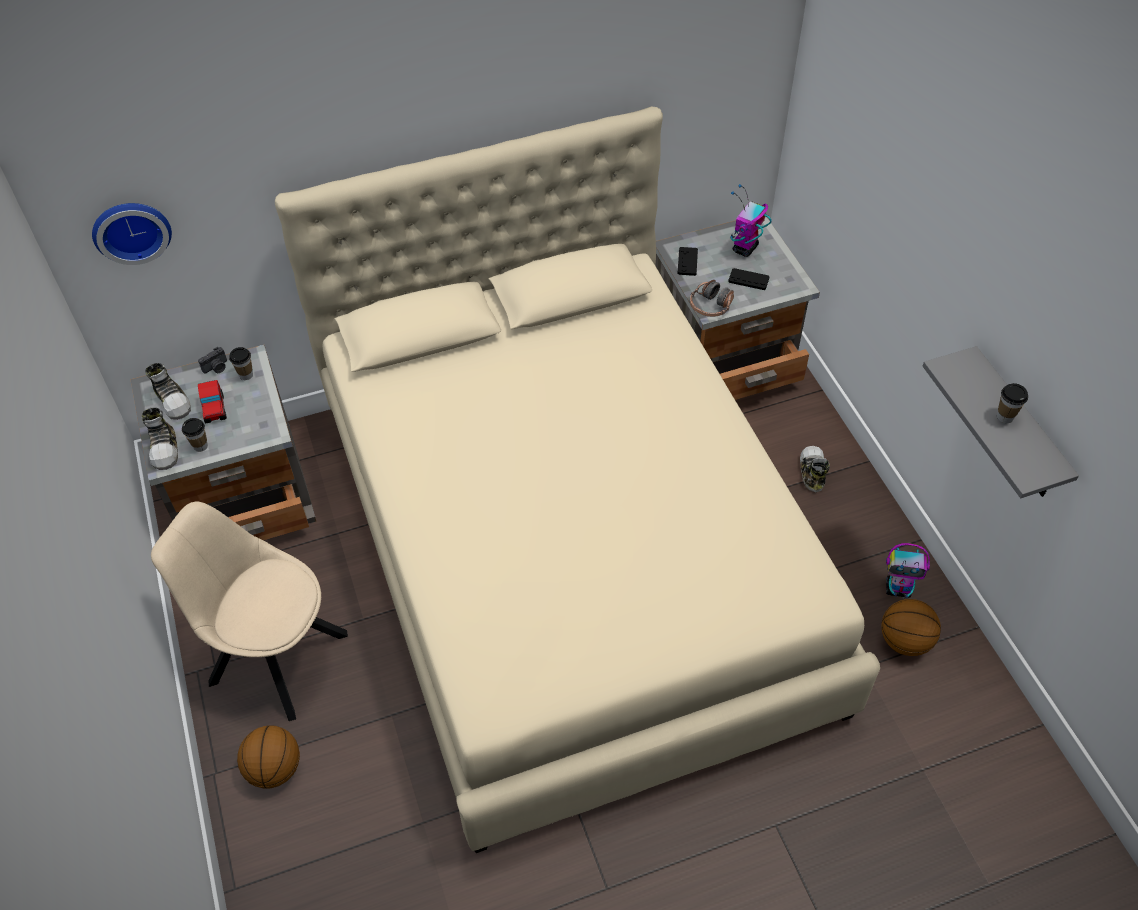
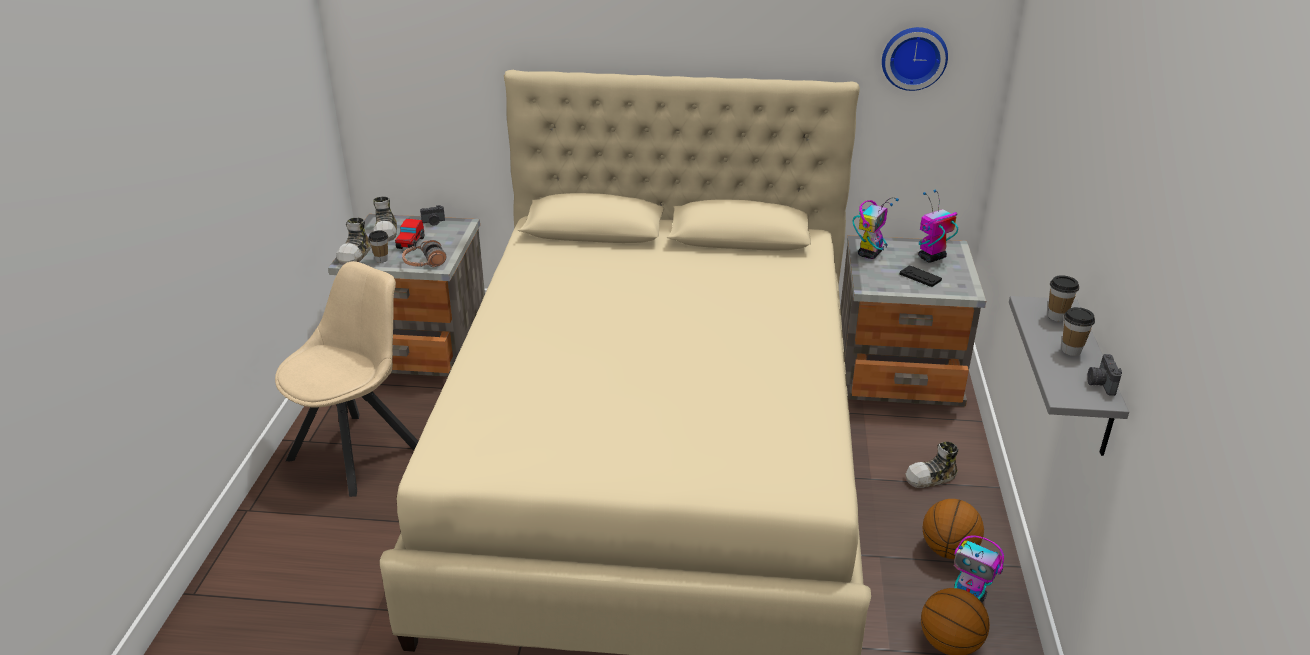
camera: 25 degrees right, 20 degrees down
wall clock [92,203,172,265] -> wall clock moved to [882,27,948,91]
beige chair [151,501,348,721] -> beige chair turned 75 degrees clockwise [275,261,418,497]
cup [229,347,253,380] -> cup moved to [1048,275,1079,322]
basketball [237,725,300,789] -> basketball moved to [923,499,984,559]
black game controller [677,247,698,276] -> toy robot [852,198,899,259]
headphones [690,280,734,317] -> headphones moved to [402,240,446,267]
shoe [800,446,830,492] -> shoe turned 135 degrees counterclockwise [905,442,958,488]
none -> camera [1087,354,1122,396]

